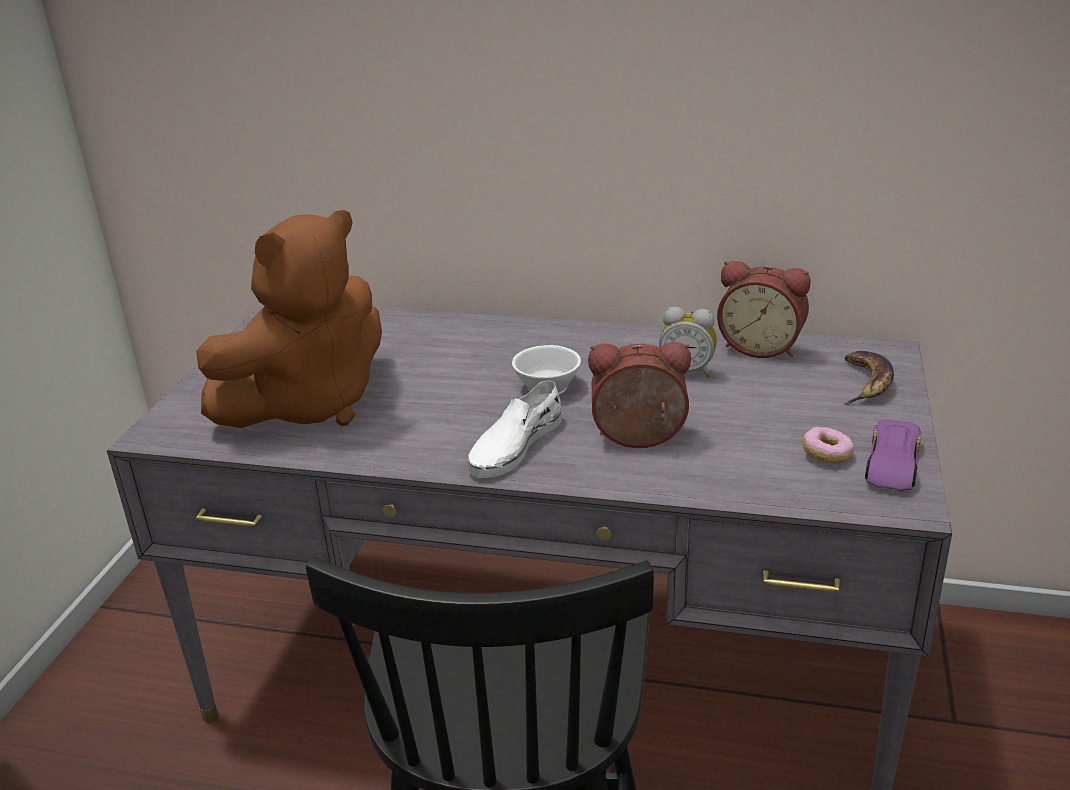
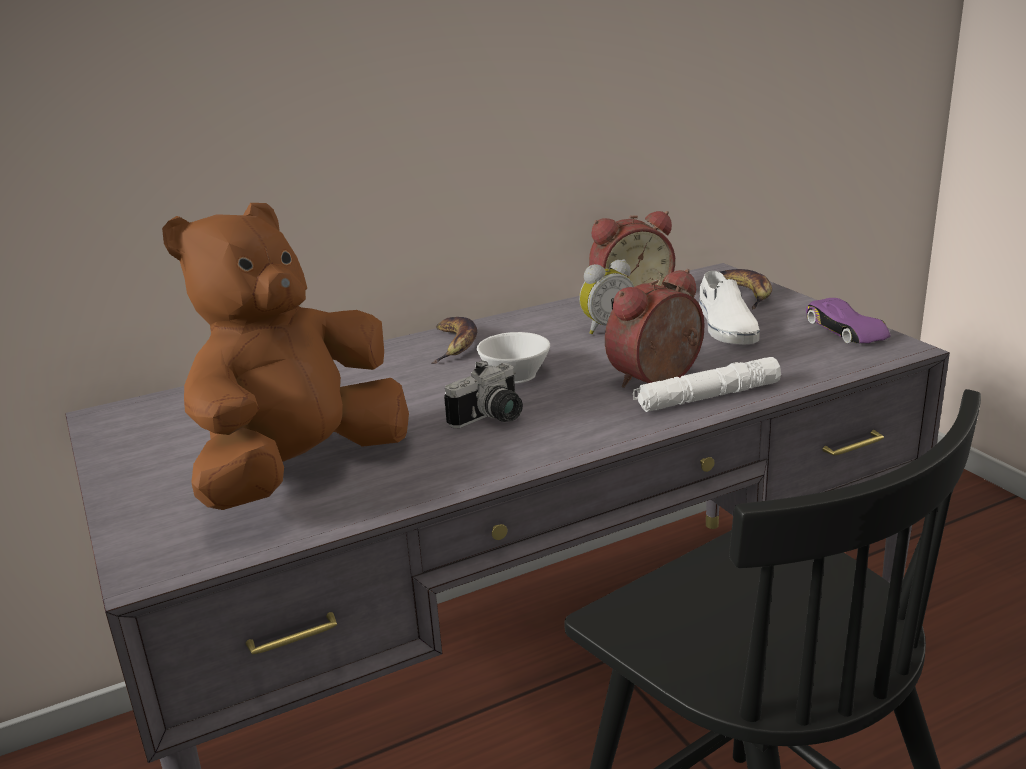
camera: 40 degrees left, 5 degrees down
brown plush toy [196,210,382,428] -> brown plush toy turned 150 degrees counterclockwise [162,203,409,510]
white shoe [468,380,562,478] -> white shoe moved to [699,271,760,344]
donut [802,427,854,464] -> none
none -> banana [431,317,477,364]
none -> camera [444,360,523,428]
none -> white flashlight [633,357,781,412]

